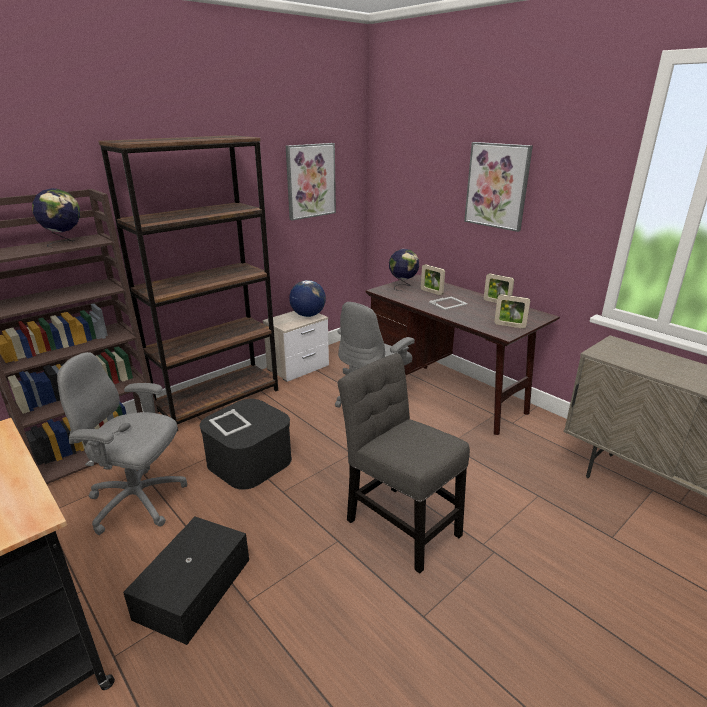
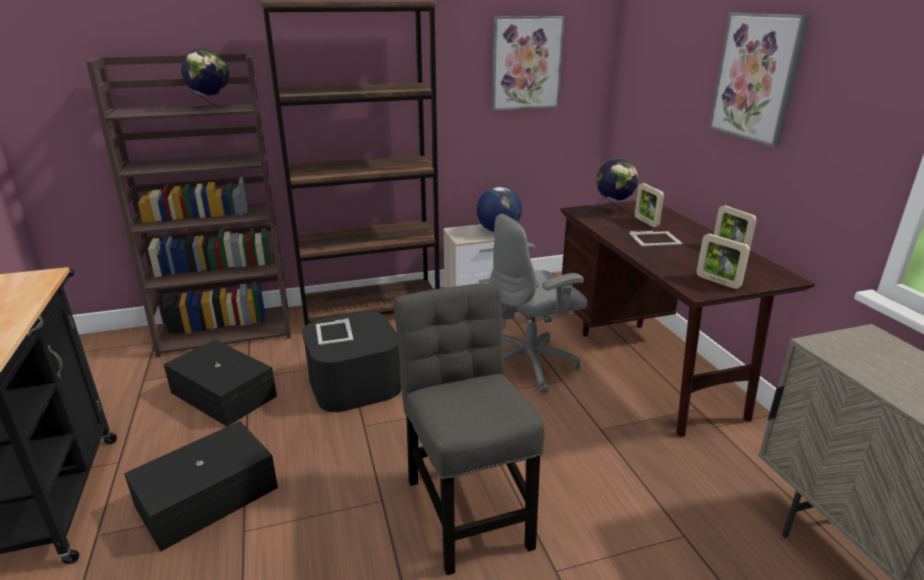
camera: 25 degrees right, 0 degrees up
grey office chair [57,352,187,535] -> black storage box [164,340,277,427]

